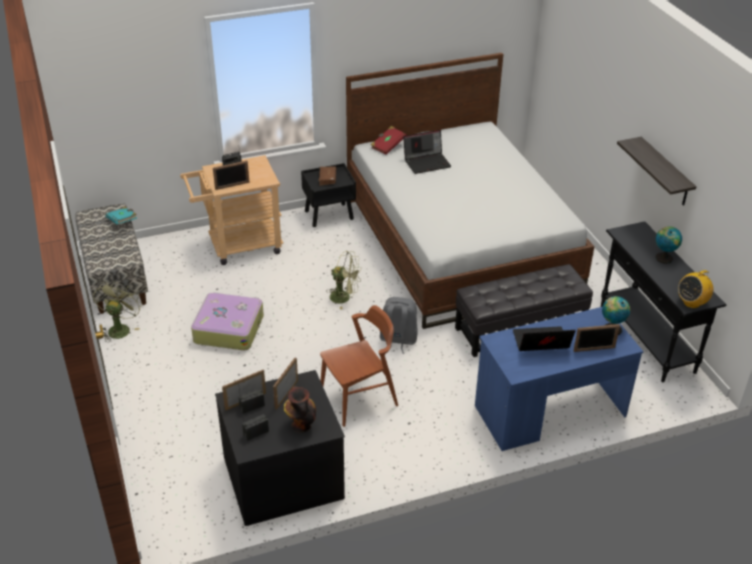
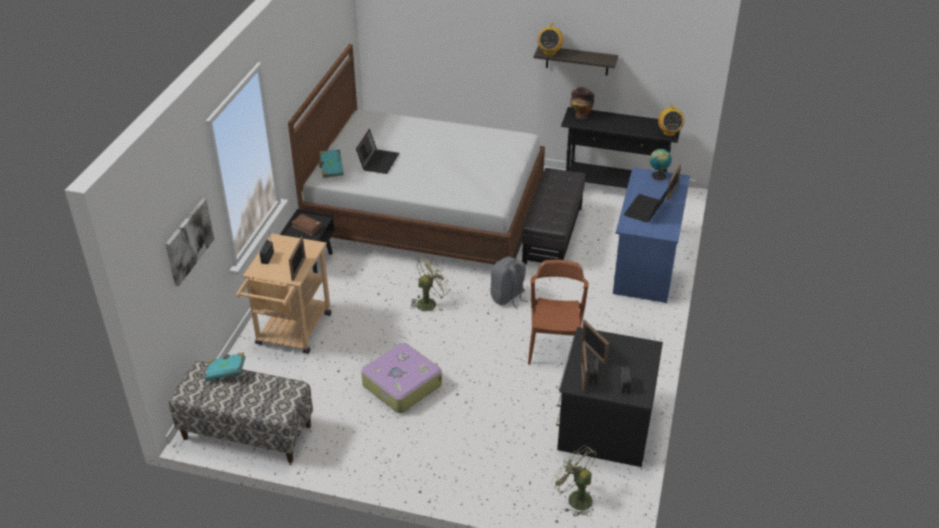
camera: 55 degrees left, 0 degrees up
green fan [93,281,142,342] -> green fan moved to [551,445,597,516]
vase [284,386,316,433] -> vase moved to [570,87,594,119]
red book [371,126,407,155] -> turquoise book [319,150,344,178]
globe [656,226,682,264] -> none
none -> picture [165,198,214,286]
none -> radio [537,23,563,55]

